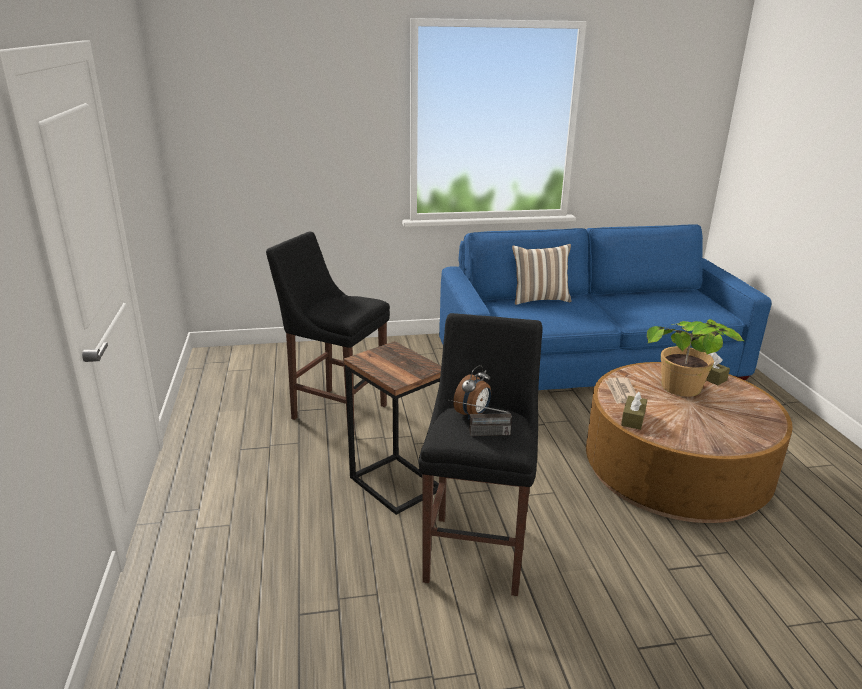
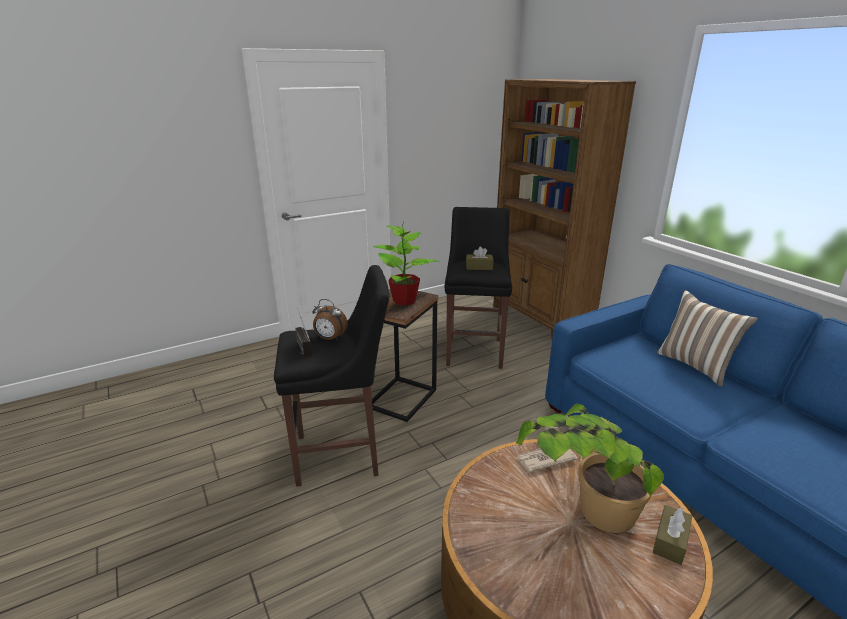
camera: 70 degrees right, 0 degrees up
brown tissue box [621,392,647,430] -> brown tissue box moved to [466,246,494,270]
none -> potted plant [373,226,438,305]
none -> brown bookcase [493,79,636,339]

